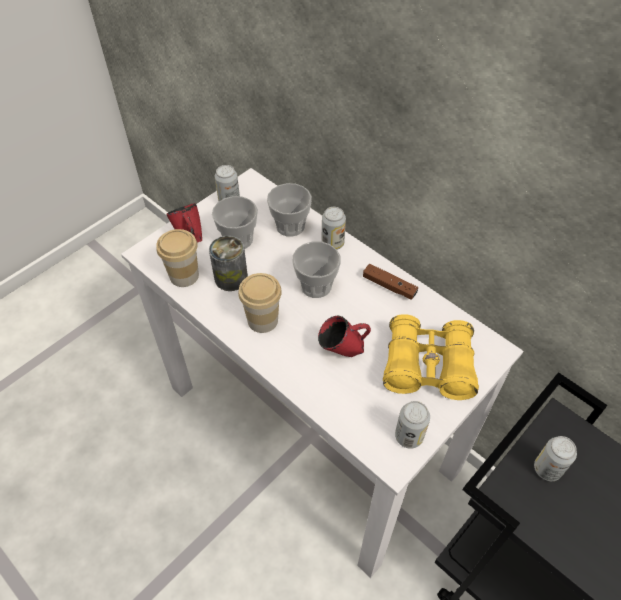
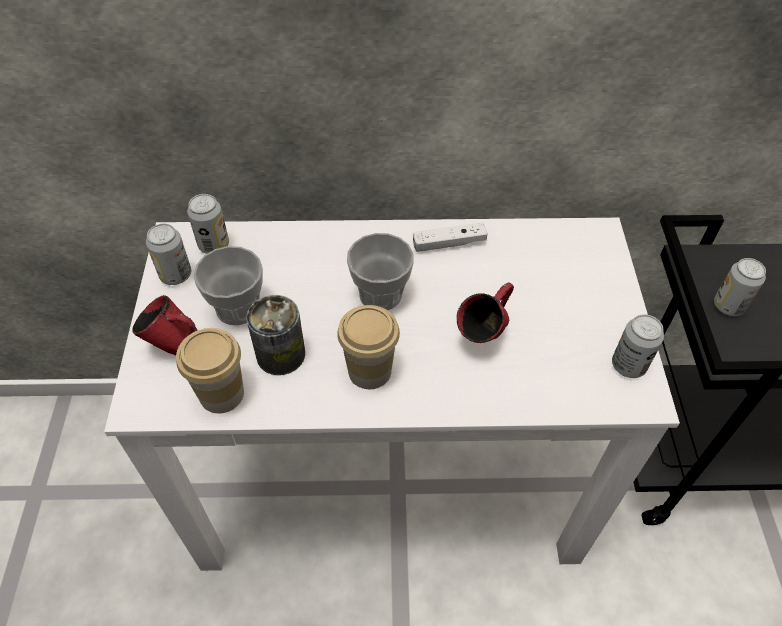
camera: 45 degrees left, 0 degrees up
cup [267,183,312,237] -> none
can [322,207,346,250] -> can moved to [187,194,229,254]
brown game controller [363,264,418,300] -> white game controller [413,223,487,252]
yellow binoculars [383,314,479,400] -> none

